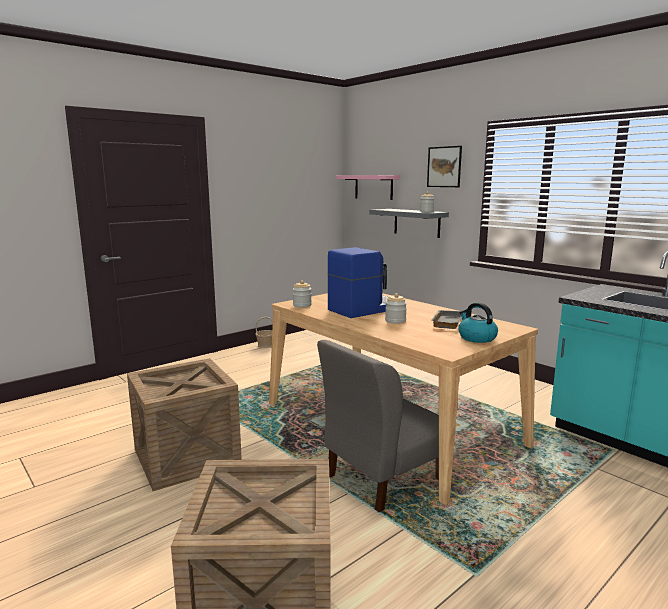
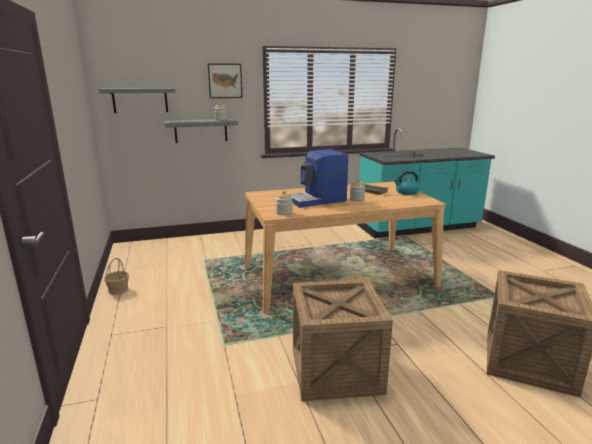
camera: 65 degrees left, 5 degrees up
grey chair [317,340,439,513] -> none
coffee machine [327,247,388,318] -> coffee machine turned 105 degrees counterclockwise [291,149,348,208]
pink shelf [336,175,400,200] -> grey shelf [98,88,176,113]

